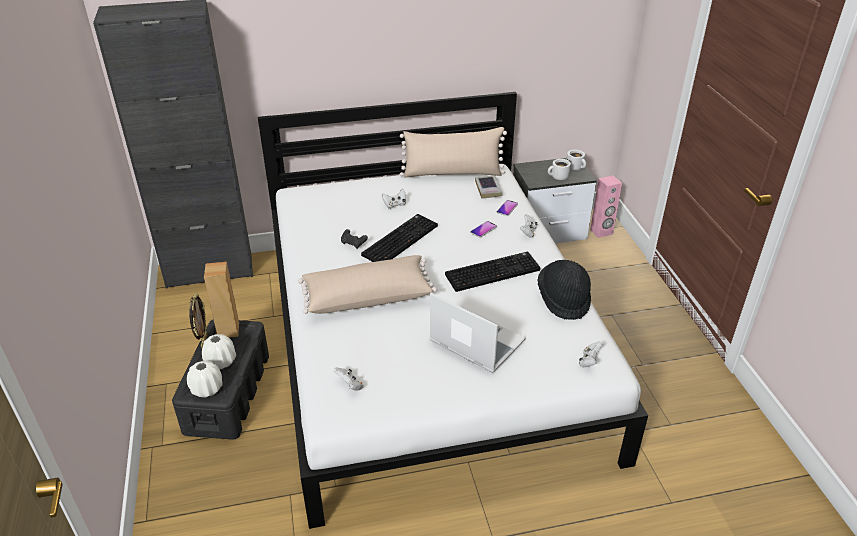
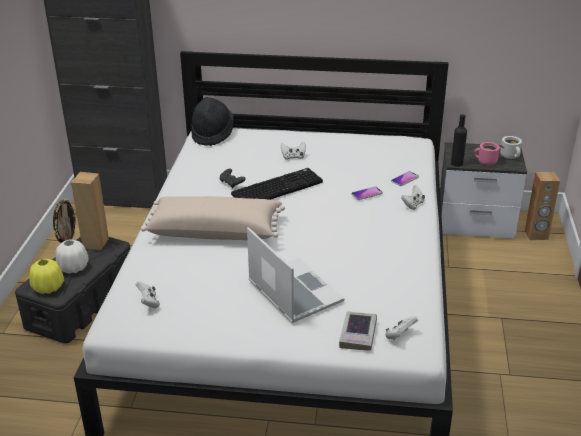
camera: 20 degrees right, 5 degrees down
white vase [187,361,223,397] -> yellow vase [29,259,64,294]
beige pillow [400,127,507,178] -> none
keyboard [445,252,541,292] -> none
book [475,175,503,199] -> book moved to [339,311,377,351]
black hat [537,260,591,320] -> black hat moved to [191,97,234,146]
white mug [548,159,571,180] -> pink mug [473,142,500,165]
pink speaker [590,175,622,238] -> brown speaker [525,172,560,240]
none -> black bottle [451,114,467,167]

